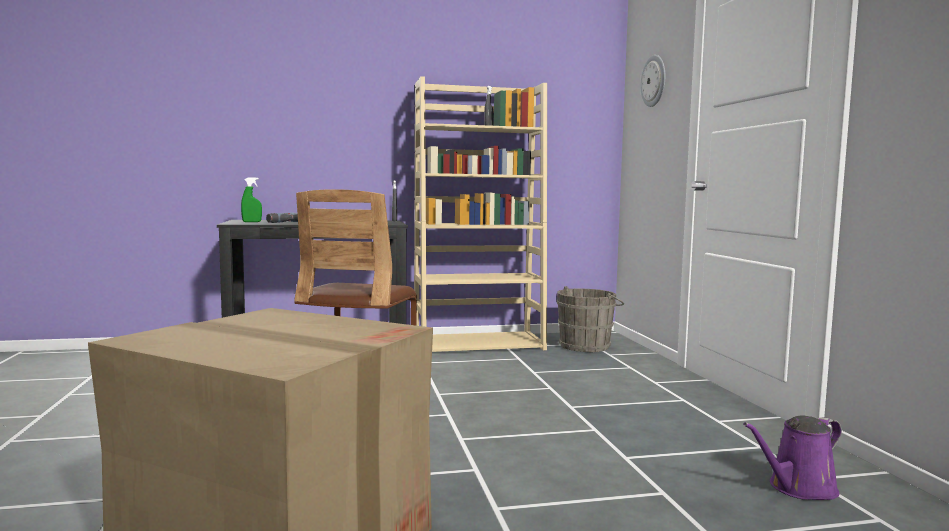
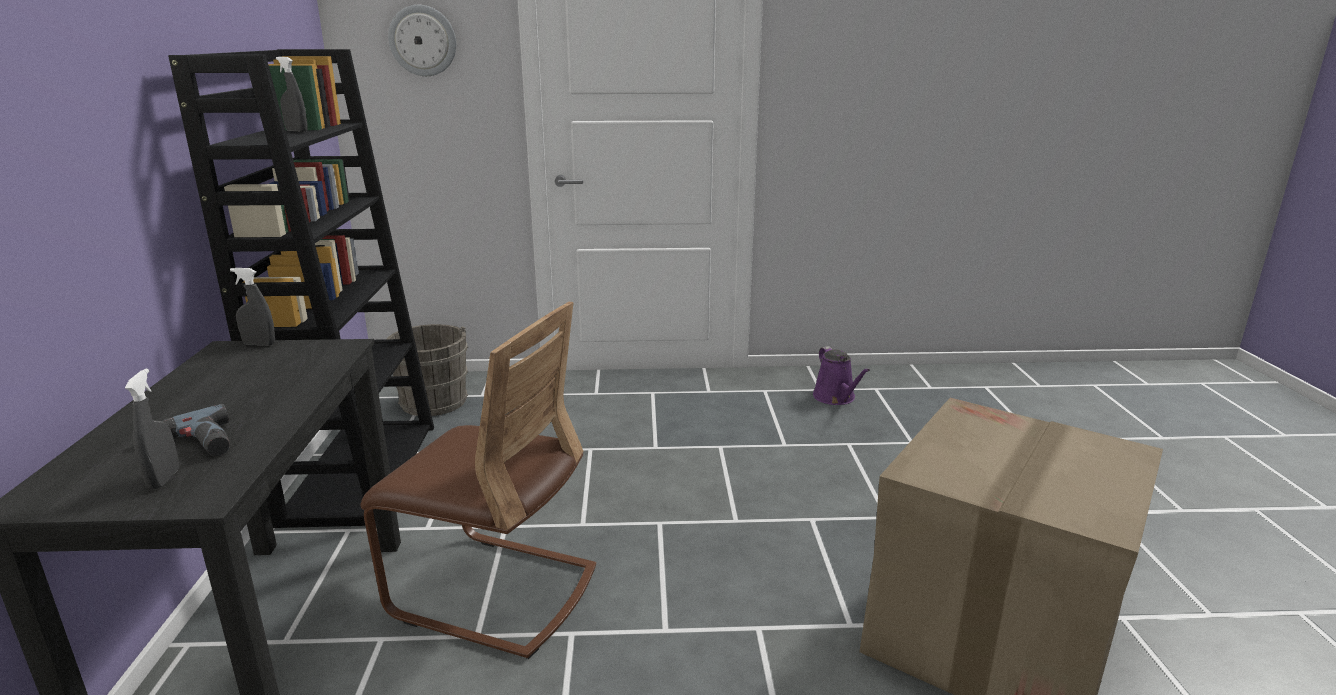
camera: 80 degrees left, 15 degrees up
green spray bottle [241,177,262,222] -> grey spray bottle [125,369,179,489]
beige bookcase [414,76,547,352] -> black bookcase [168,49,434,528]

